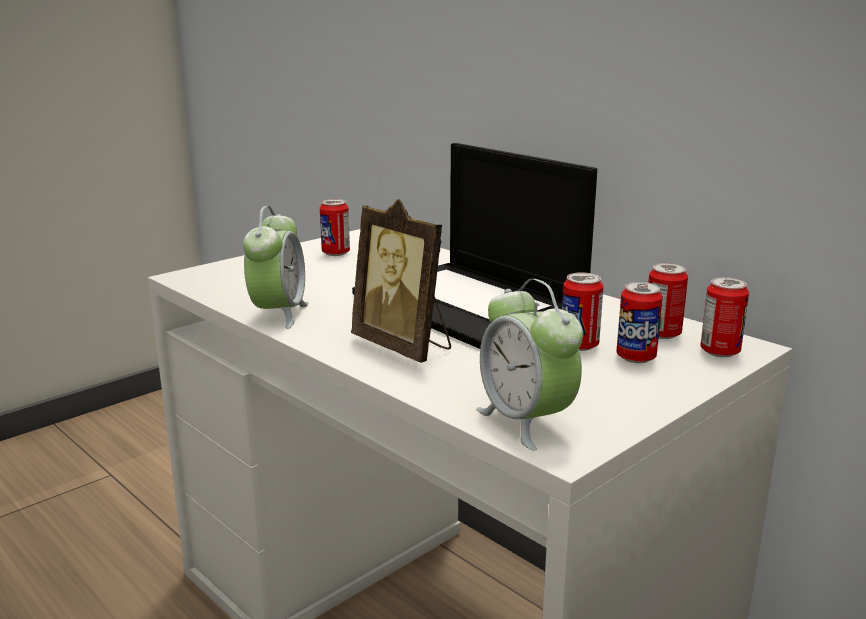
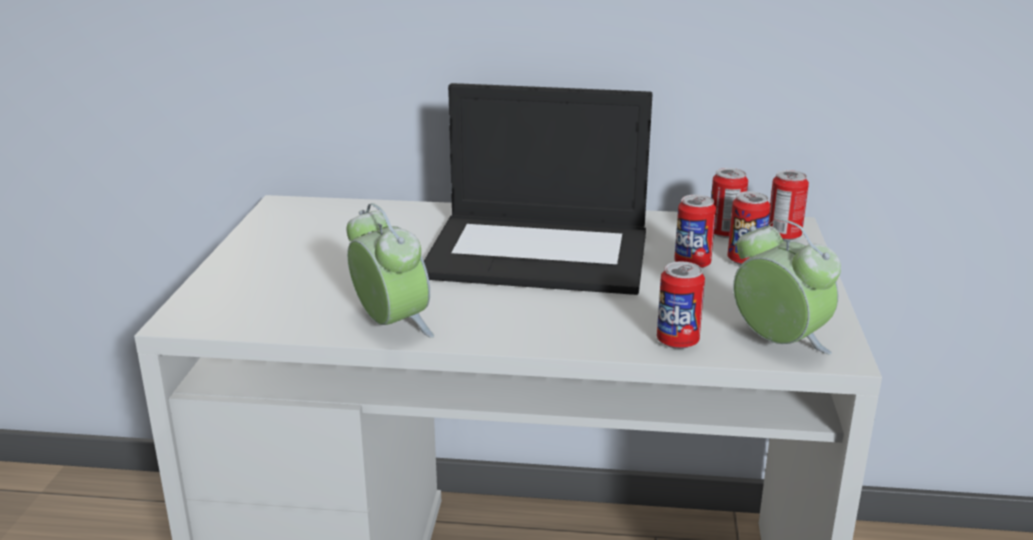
camera: 40 degrees left, 5 degrees up
can [320,199,350,256] -> can moved to [657,262,705,349]
picture frame [351,199,451,363] -> none
alarm clock [476,279,583,451] -> alarm clock turned 150 degrees counterclockwise [733,218,841,354]

